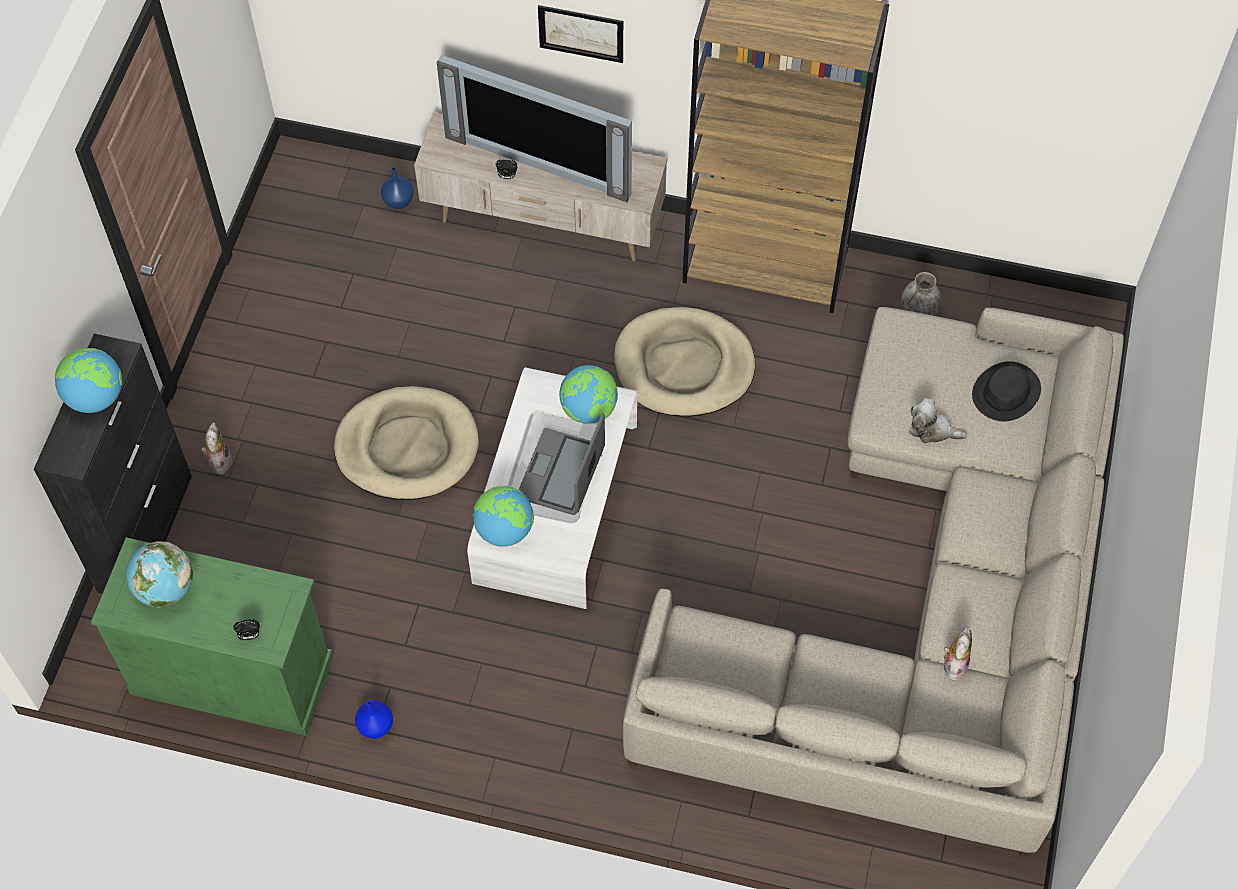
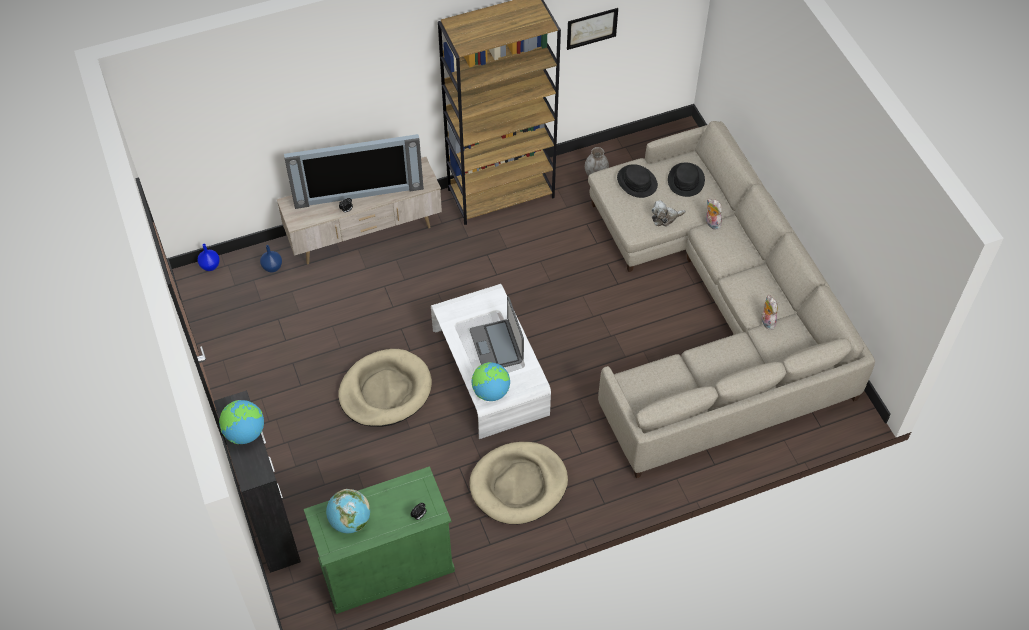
camera: 35 degrees left, 5 degrees down
plush toy [201,423,232,475] -> plush toy moved to [706,198,722,230]
blue vase [355,700,393,739] -> blue vase moved to [198,244,220,271]
picture [538,5,623,63] -> picture moved to [567,8,618,50]
globe [559,365,618,424] -> none
beige dog bed [614,307,755,417] -> beige dog bed moved to [470,442,568,524]
none -> black hat [617,164,658,198]

